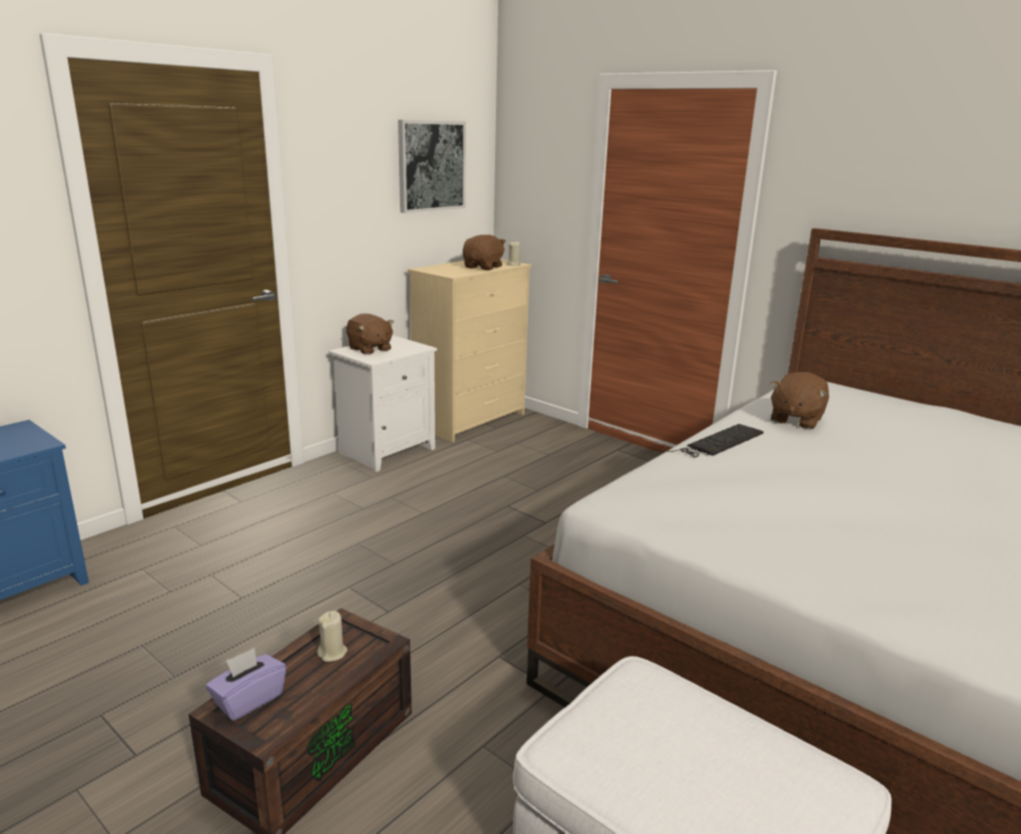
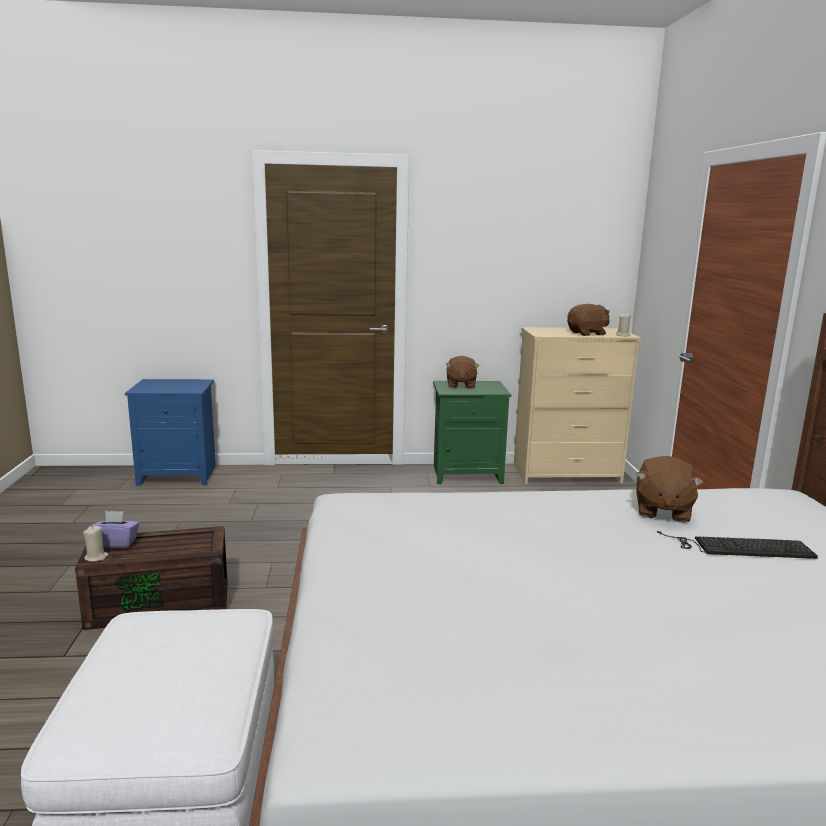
camera: 45 degrees right, 5 degrees down
beige candle [317,611,348,662] -> beige candle moved to [83,526,109,562]
white nightstand [328,336,437,472] -> green nightstand [433,381,511,484]
picture [398,120,466,213] -> none
keyboard [661,424,764,458] -> keyboard moved to [657,531,818,559]
brown plush toy [770,372,829,429] -> brown plush toy turned 60 degrees counterclockwise [636,456,704,523]

